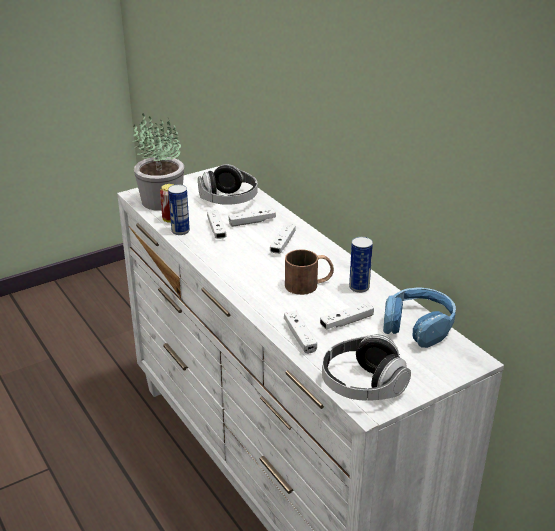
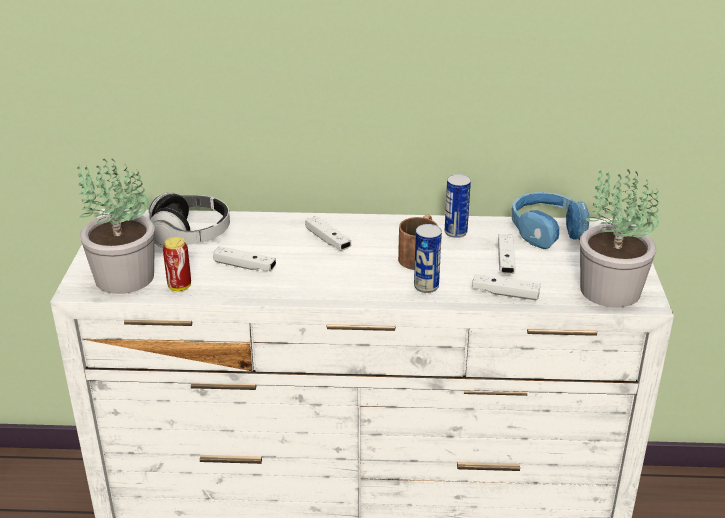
camera: 55 degrees left, 0 degrees up
can [168,185,190,235] -> can moved to [414,224,442,293]
white game controller [228,208,276,227] -> none
headphones [322,334,411,401] -> potted plant [580,169,660,308]

